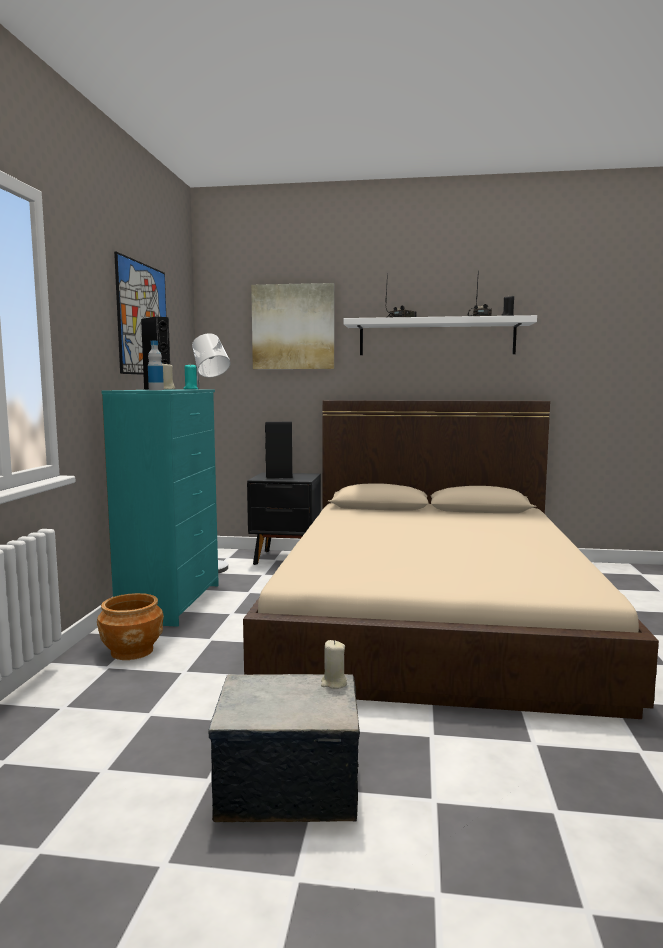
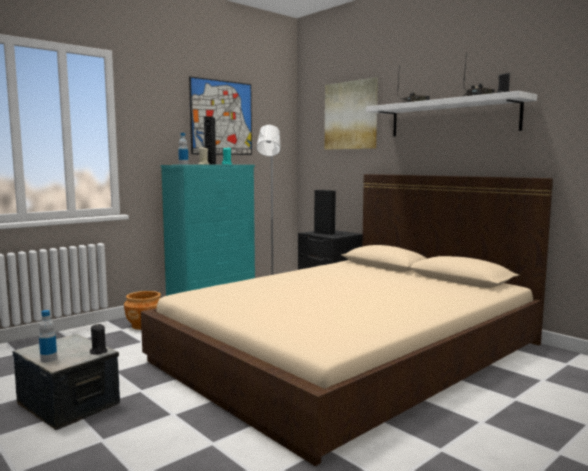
camera: 40 degrees right, 0 degrees up
beige candle [321,640,347,689] -> black candle [90,324,107,355]
none -> bottle [39,310,57,362]

